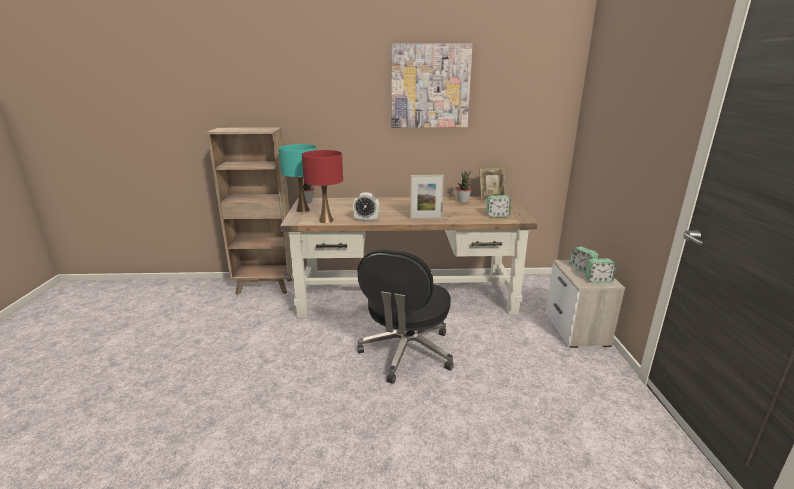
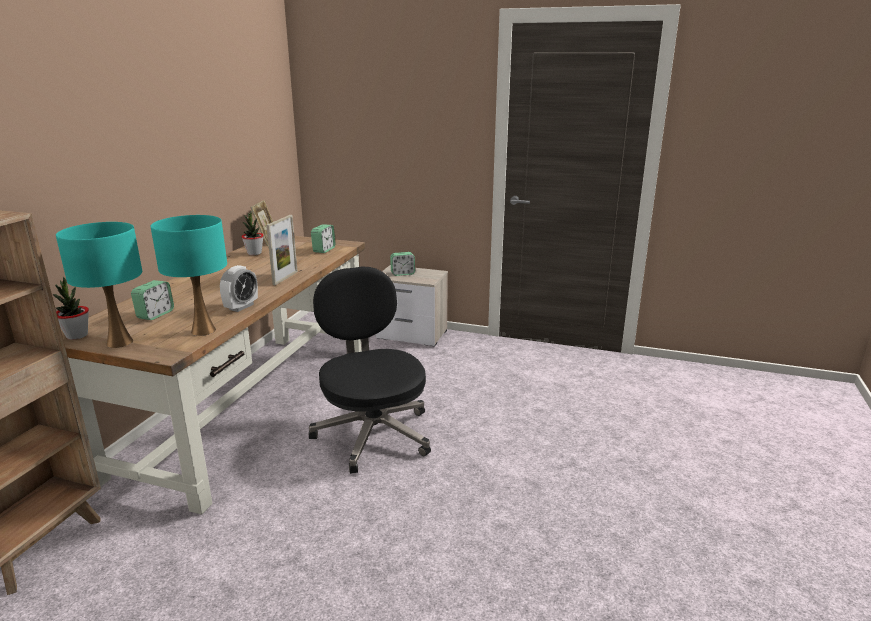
camera: 70 degrees left, 0 degrees up
red table lamp [302,150,343,223] -> turquoise table lamp [151,215,227,336]
black office chair [357,249,454,384] -> black office chair turned 150 degrees counterclockwise [309,267,431,474]
picture [391,43,472,128] -> none
alarm clock [585,258,616,283] -> alarm clock moved to [131,280,174,320]

